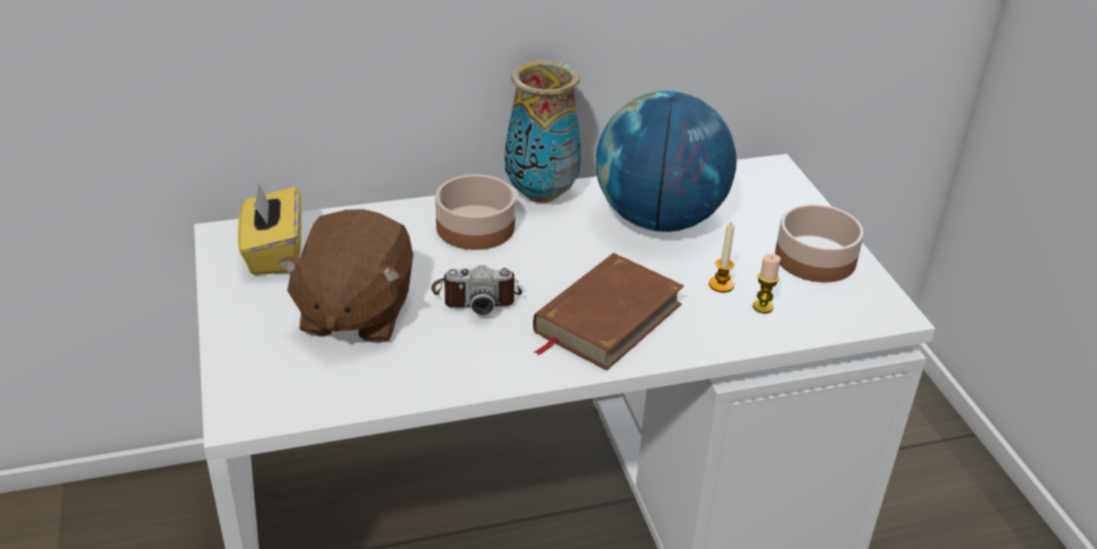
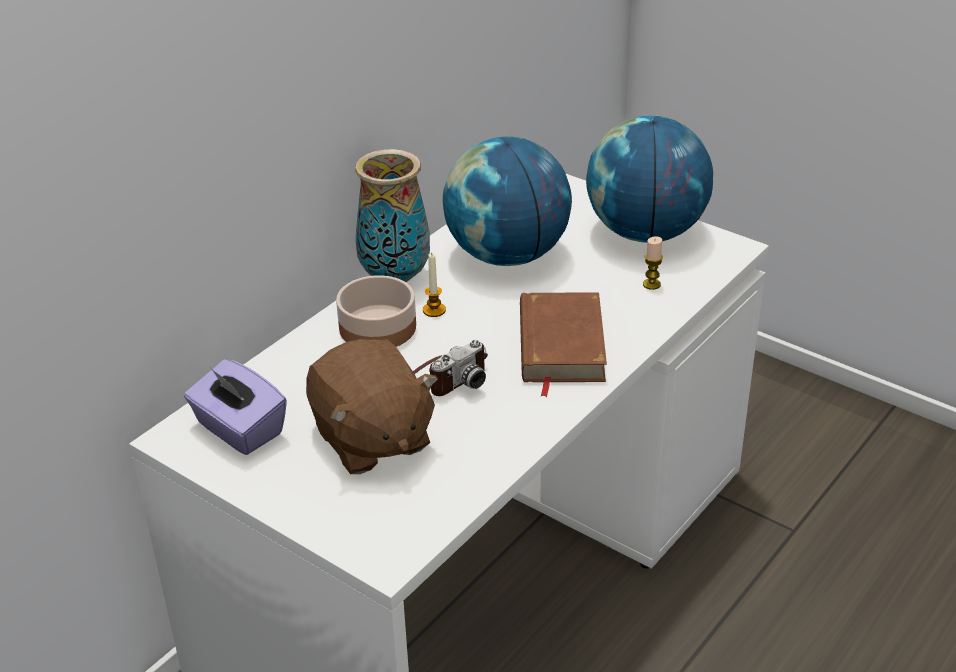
camera: 35 degrees left, 0 degrees up
yellow tissue box [238,182,301,275] -> purple tissue box [184,359,287,455]
candle [709,223,734,293] -> candle moved to [423,253,446,317]
bowl [775,204,864,282] -> globe [586,115,713,243]

